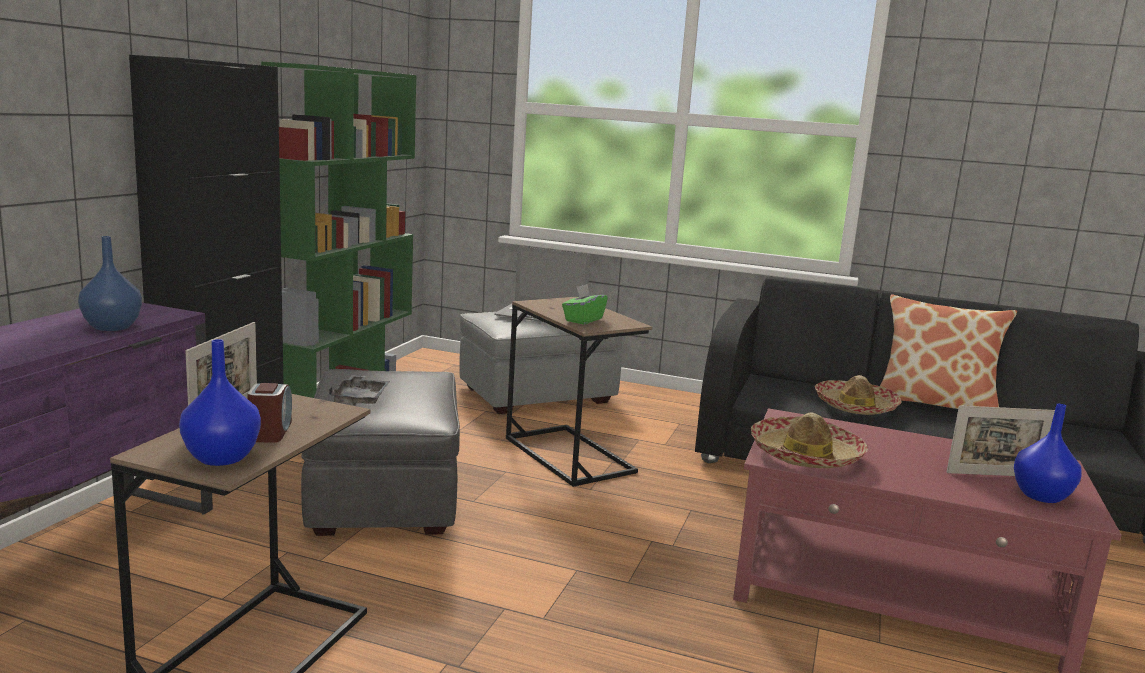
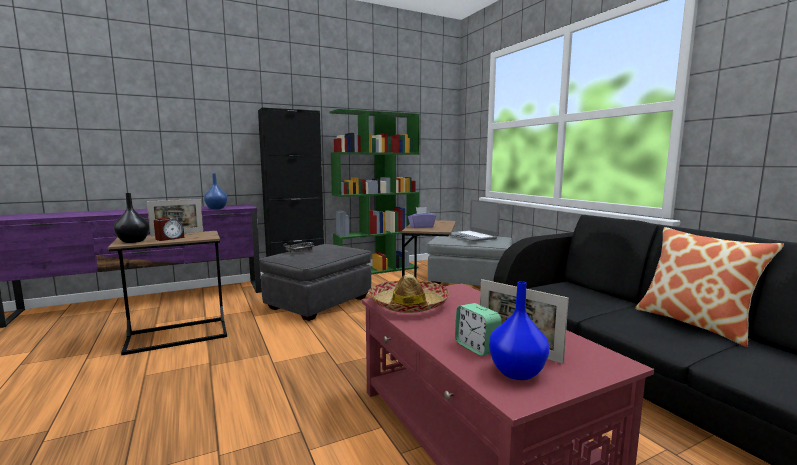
camera: 45 degrees right, 5 degrees down
blue vase [179,339,261,466] -> black vase [114,193,149,243]
green tissue box [562,284,608,325] -> purple tissue box [408,207,436,228]
hat [815,375,901,415] -> none
none -> alarm clock [455,303,502,356]

